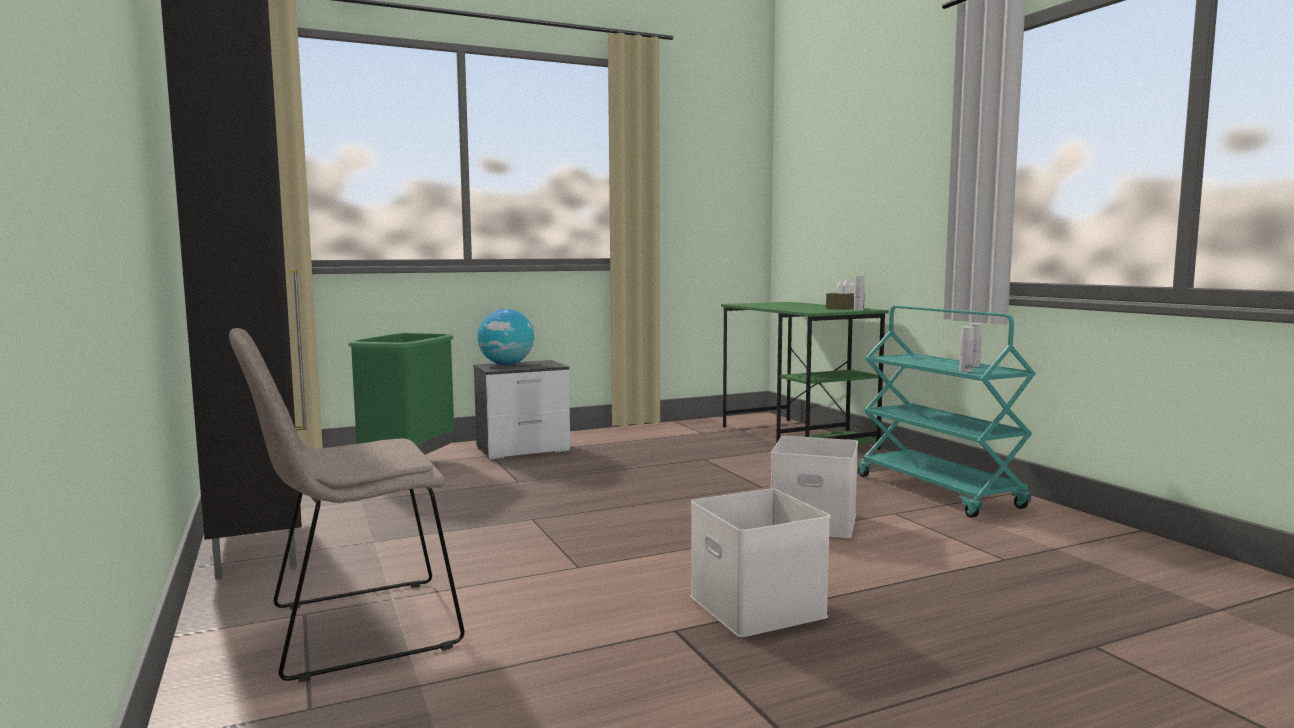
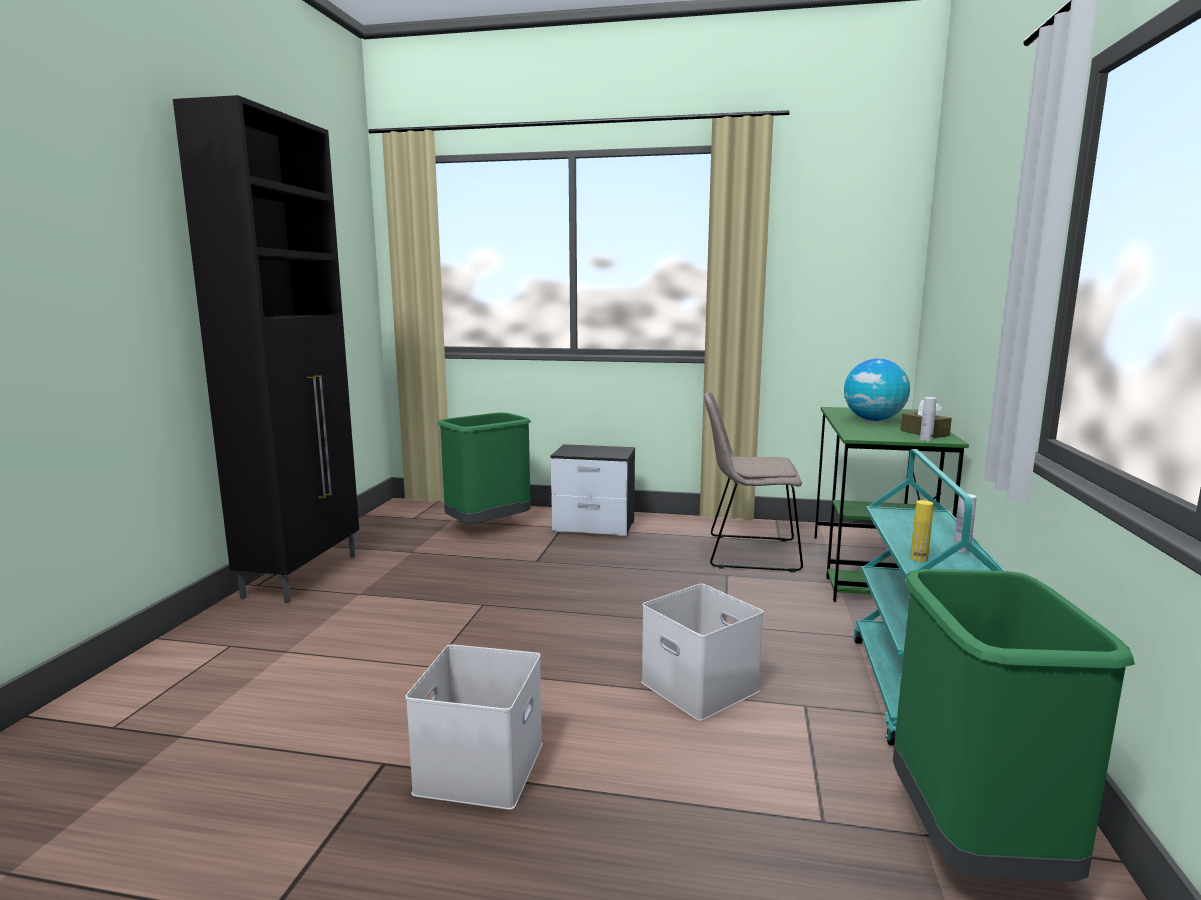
camera: 35 degrees right, 5 degrees up
beige chair [229,328,464,682] -> beige chair moved to [704,392,803,572]
globe [477,309,534,365] -> globe moved to [844,359,910,421]
white bottle [959,326,974,372] -> yellow bottle [910,500,934,562]
none -> green trash can [893,569,1135,882]

